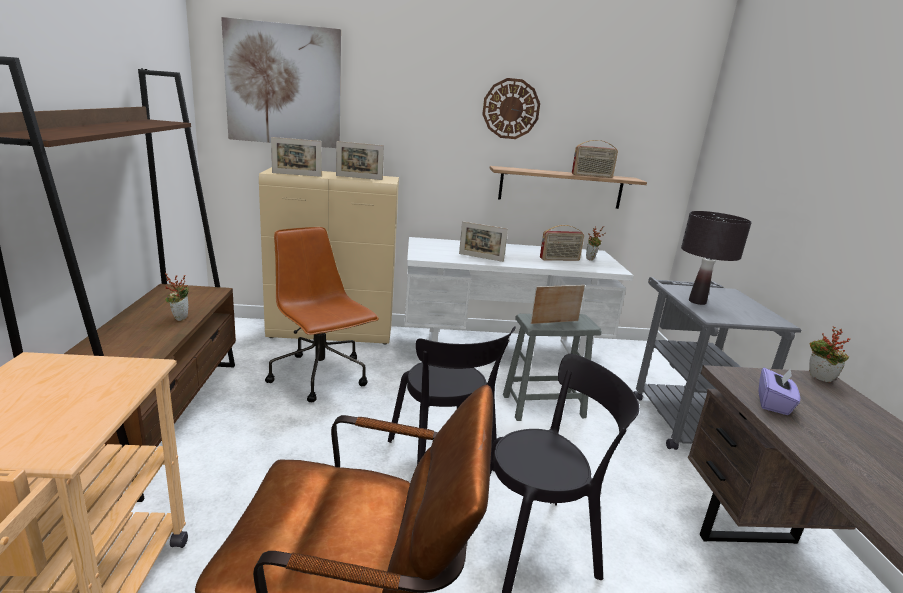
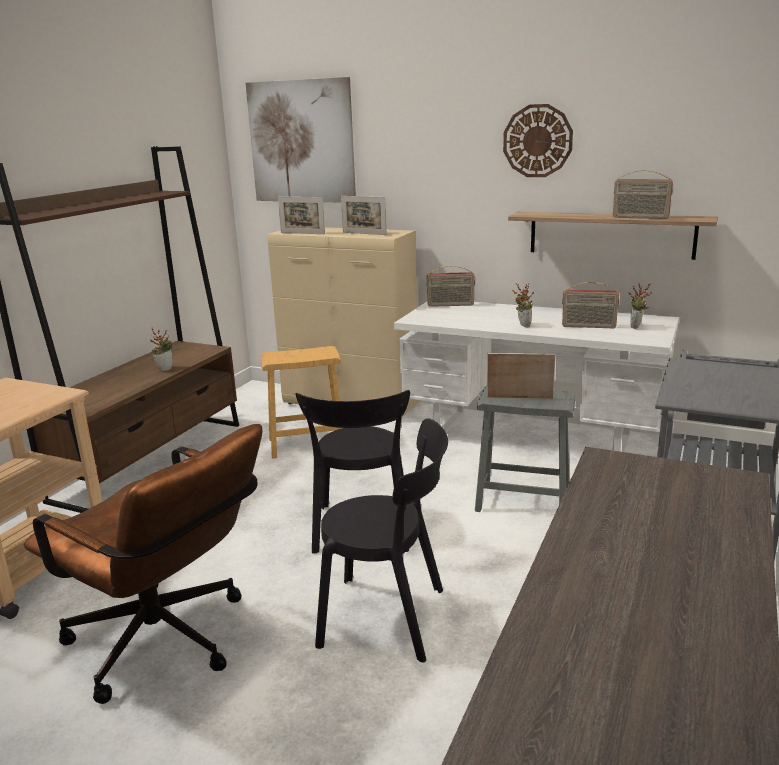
camera: 30 degrees right, 0 degrees up
brown office chair [265,227,379,402] -> brown stool [260,346,342,458]
picture frame [459,221,508,262] -> none
black table lamp [681,211,752,305] -> none
purple tissue box [759,368,800,415] -> none
potted plant [809,326,850,382] -> potted plant moved to [512,283,534,327]
none -> radio [426,266,475,307]

